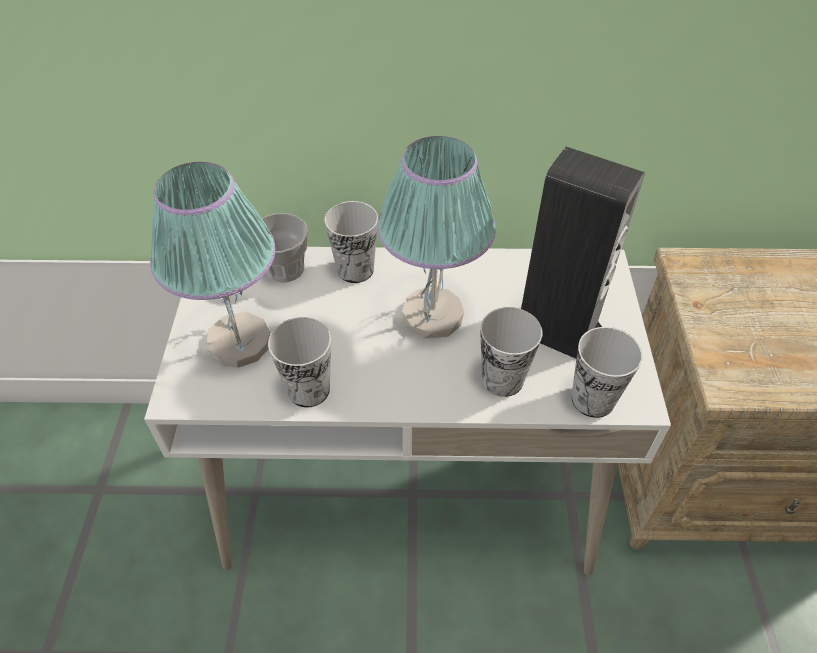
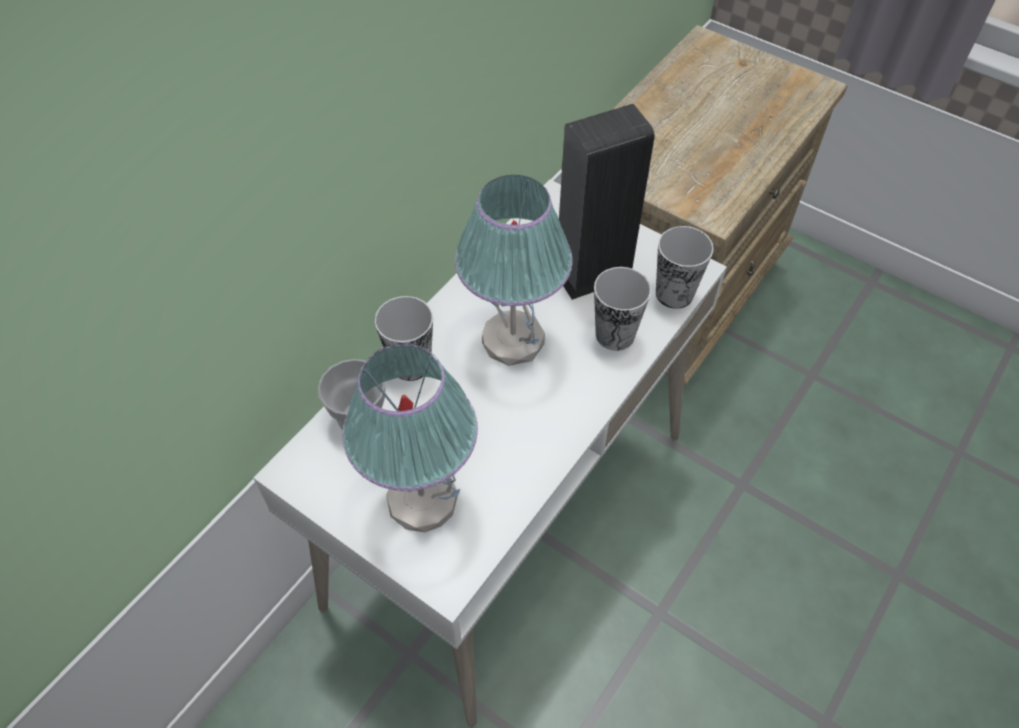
camera: 55 degrees left, 5 degrees up
cup [268,317,331,408] -> none

